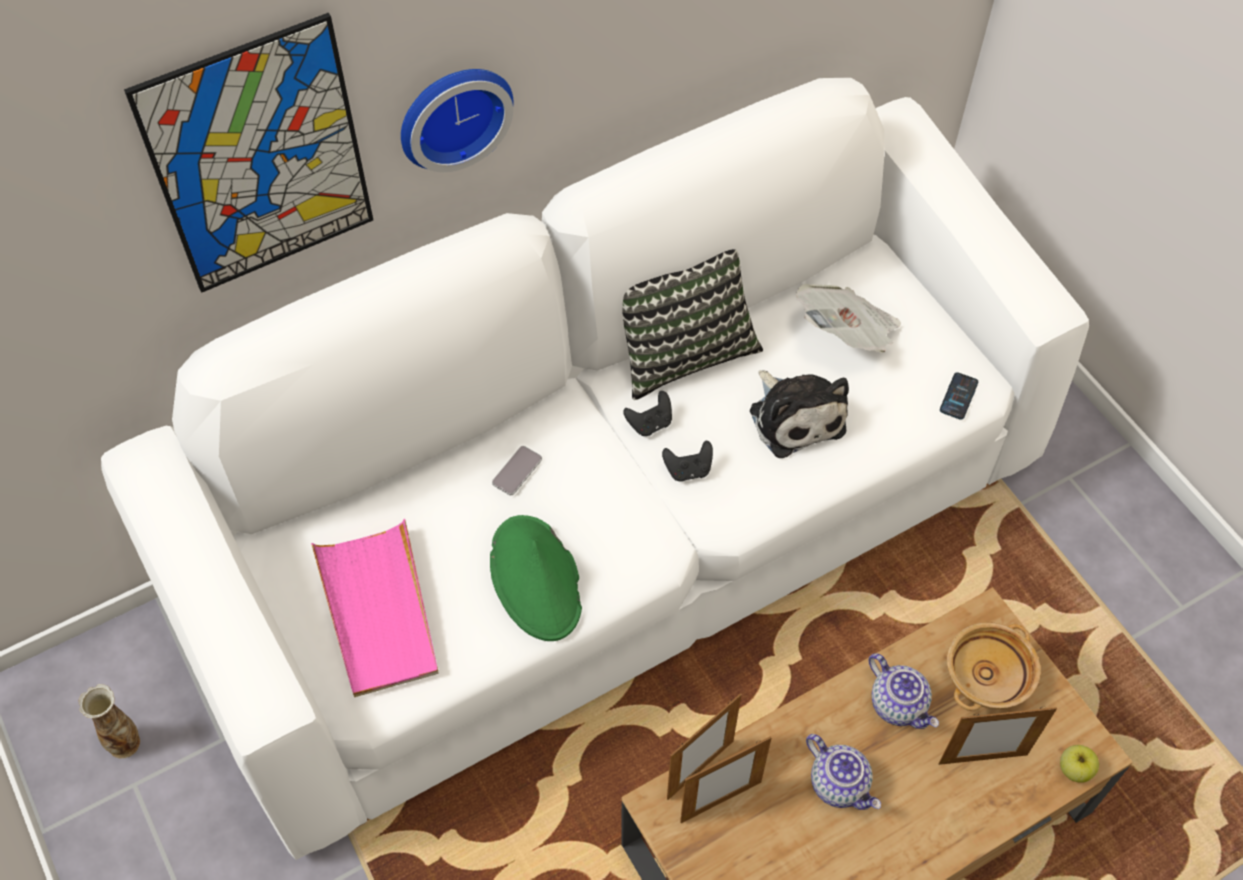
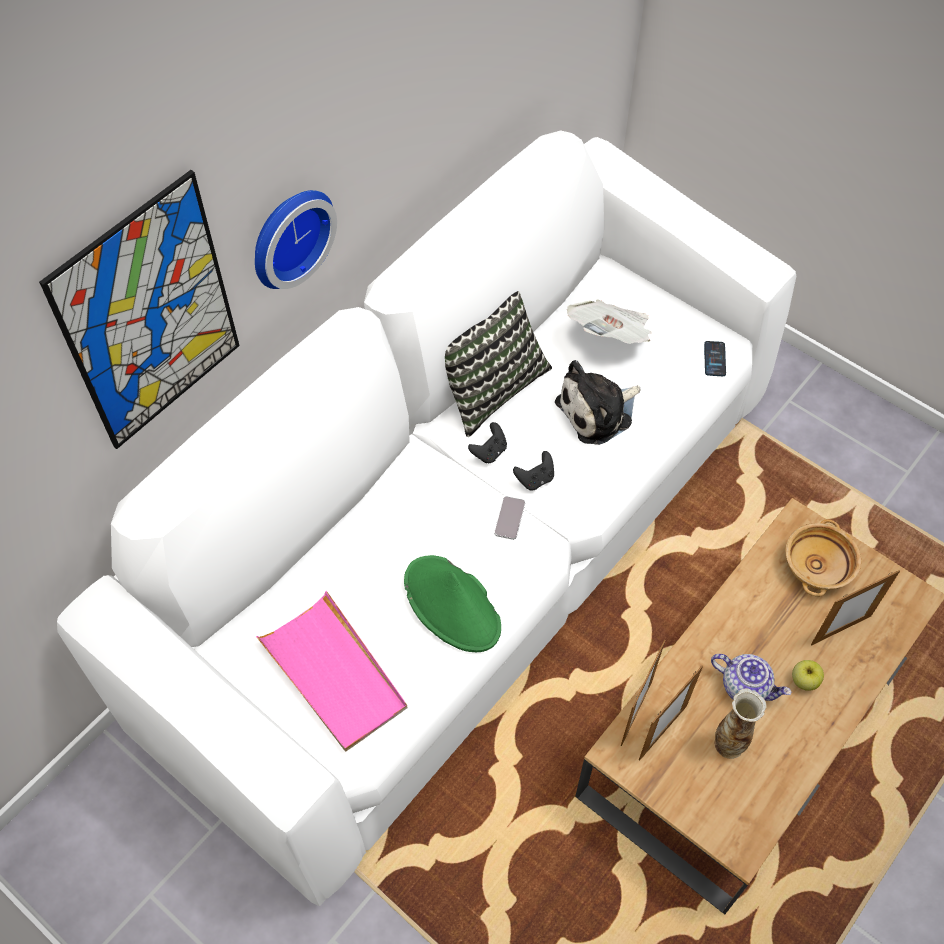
camera: 20 degrees left, 0 degrees up
vase [79,684,140,759] -> vase moved to [714,689,767,759]
phone [492,446,542,495] -> phone moved to [494,496,525,540]
plush toy [750,370,849,458] -> plush toy turned 105 degrees clockwise [555,360,640,445]
teapot [868,653,939,729] -> none
apple [1060,745,1099,783] -> apple moved to [792,660,824,691]

